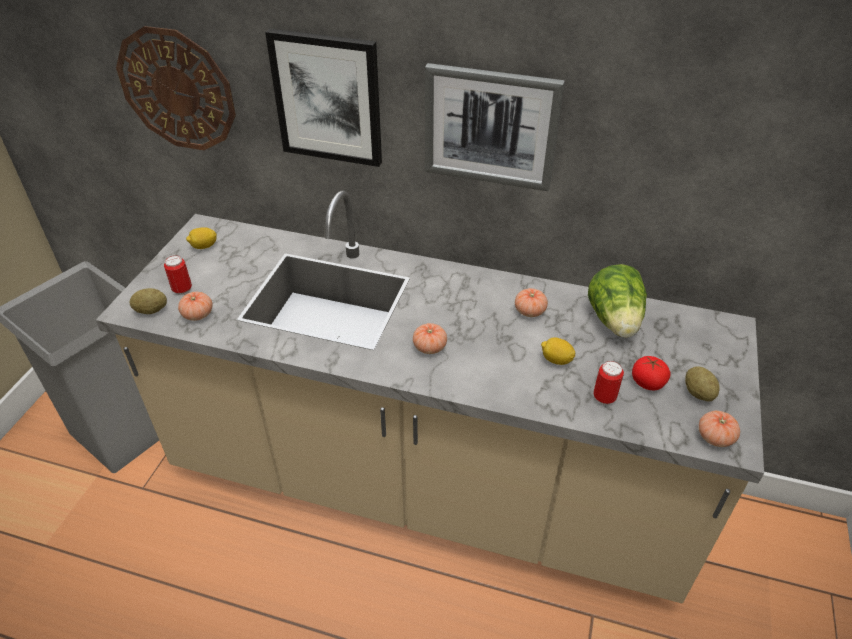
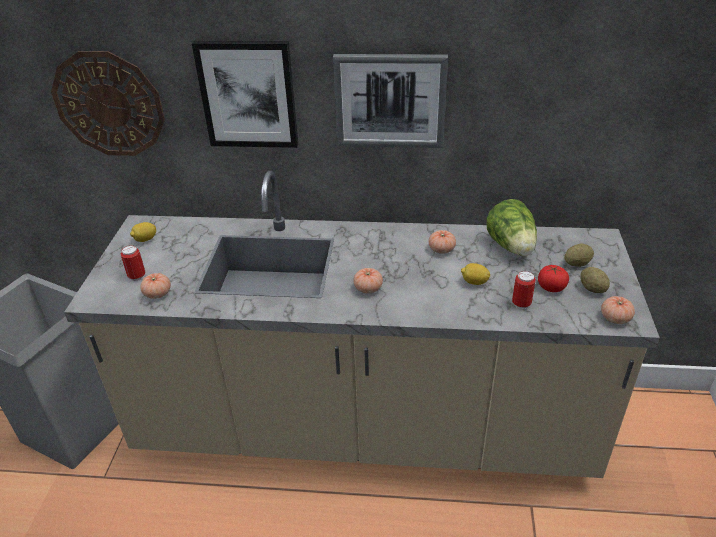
camera: 10 degrees left, 5 degrees down
potato [129,288,167,314] -> potato moved to [564,244,594,267]

